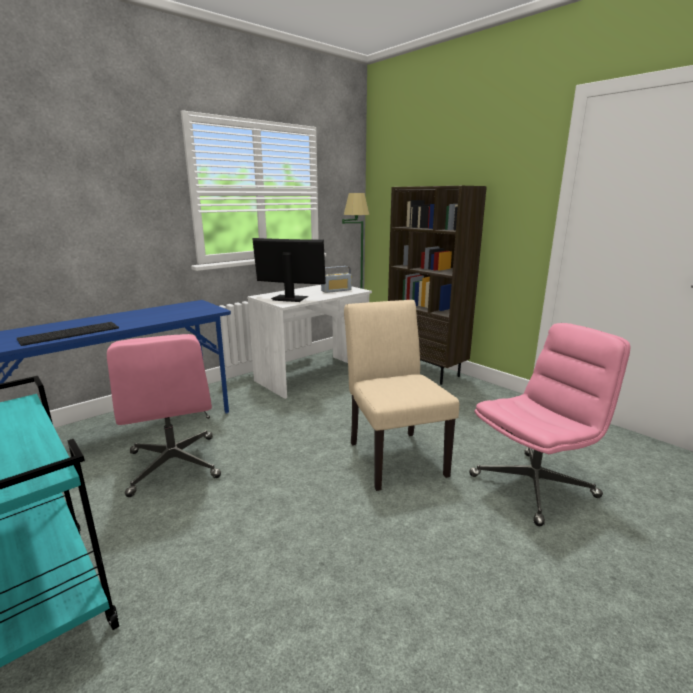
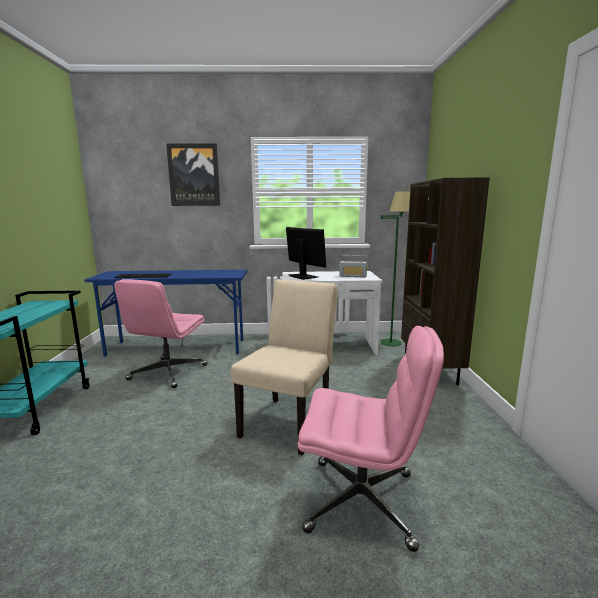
camera: 40 degrees right, 5 degrees down
none -> picture [166,143,220,206]

